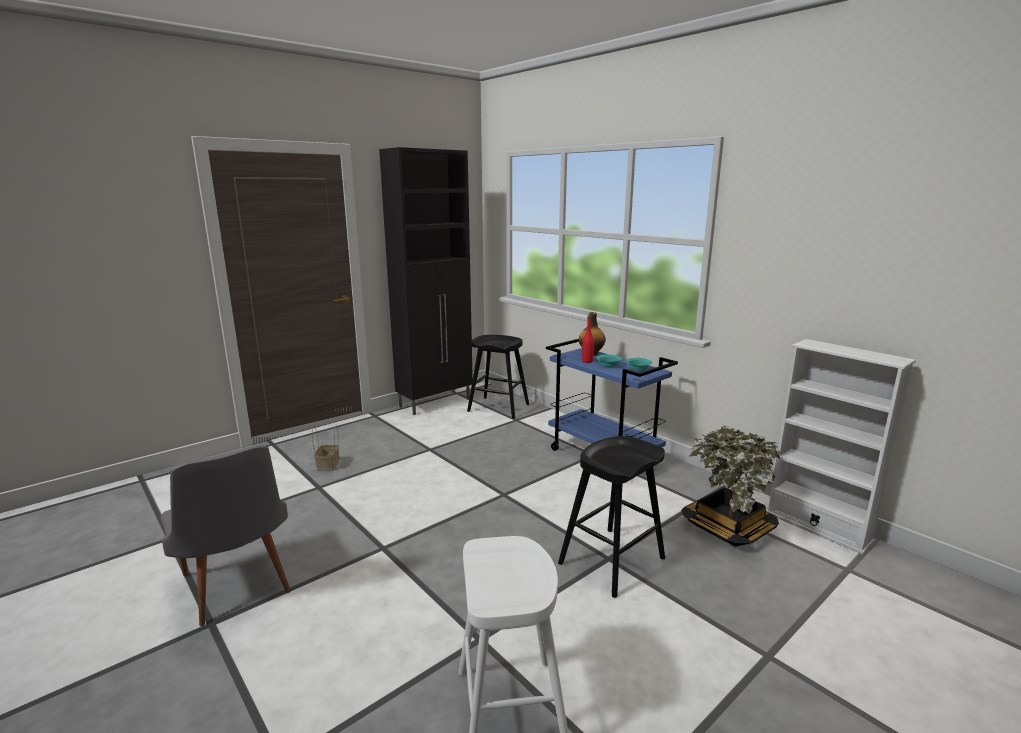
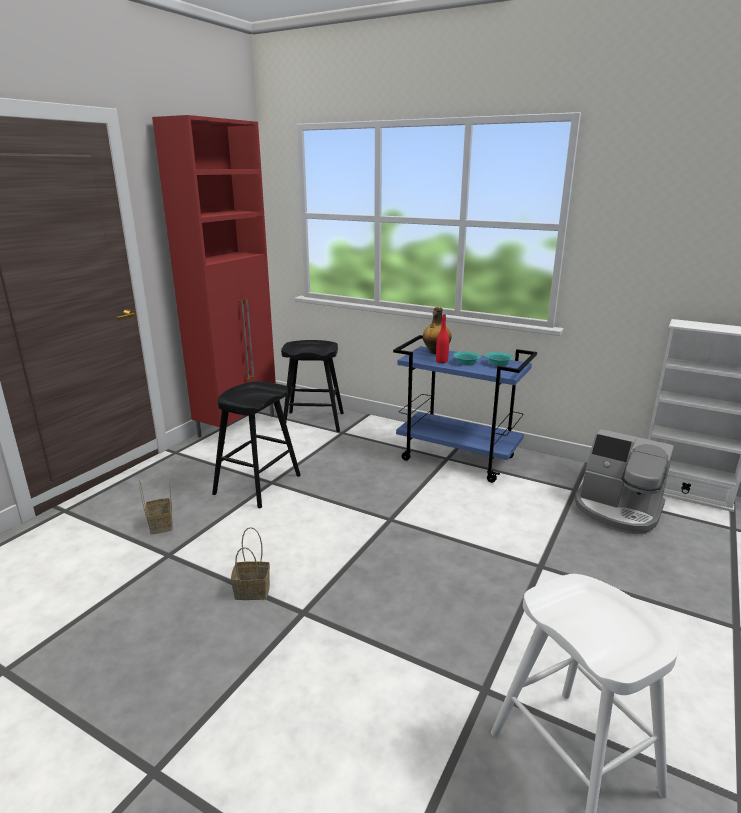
camera: 20 degrees left, 5 degrees up
grey chair [161,445,291,626] -> none
black cabinet [379,147,473,415] -> red cabinet [152,115,276,444]
black stool [558,436,665,598] -> black stool moved to [212,381,301,508]
potted plant [681,426,781,547] -> coffee machine [575,429,674,534]
none -> basket [231,527,270,600]

